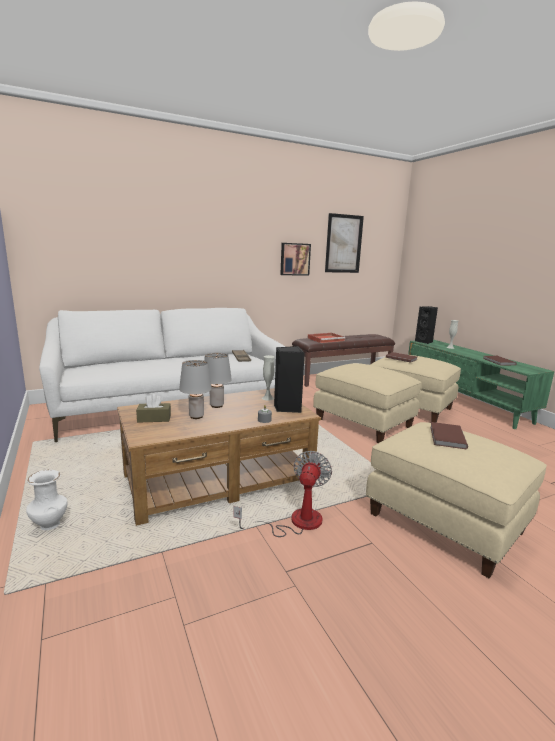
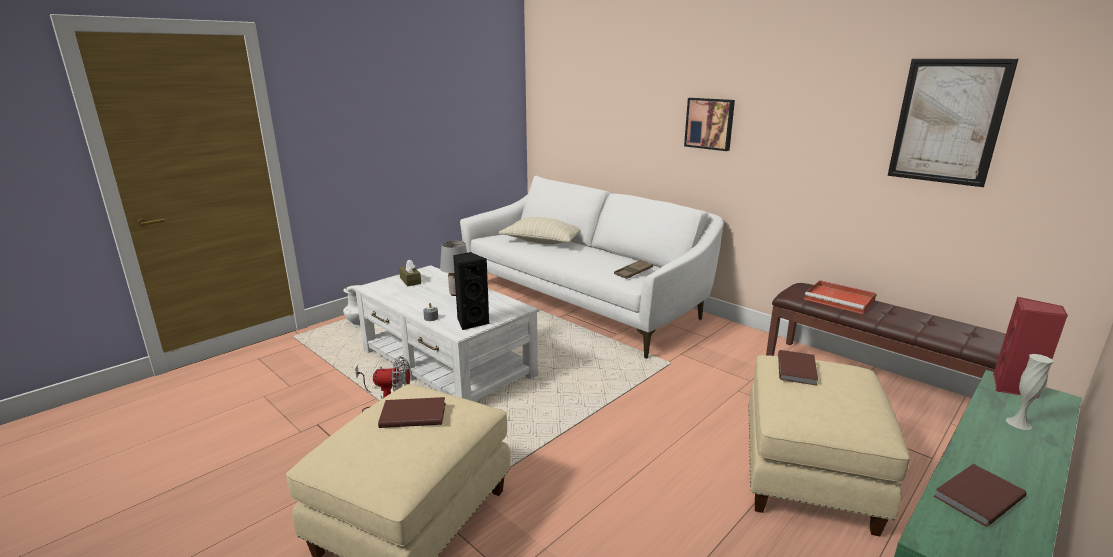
camera: 70 degrees right, 5 degrees up
brown coffee table [117,388,321,526] -> white coffee table [353,265,539,401]
grey table lamp [179,360,212,419] -> none
white vase [262,355,274,400] -> none
picture [280,243,311,276] -> picture moved to [684,98,735,151]
beige ottoman [313,363,421,443] -> none
black speaker [415,306,438,344] -> red speaker [993,297,1068,398]
none -> beige pillow [499,217,581,244]

